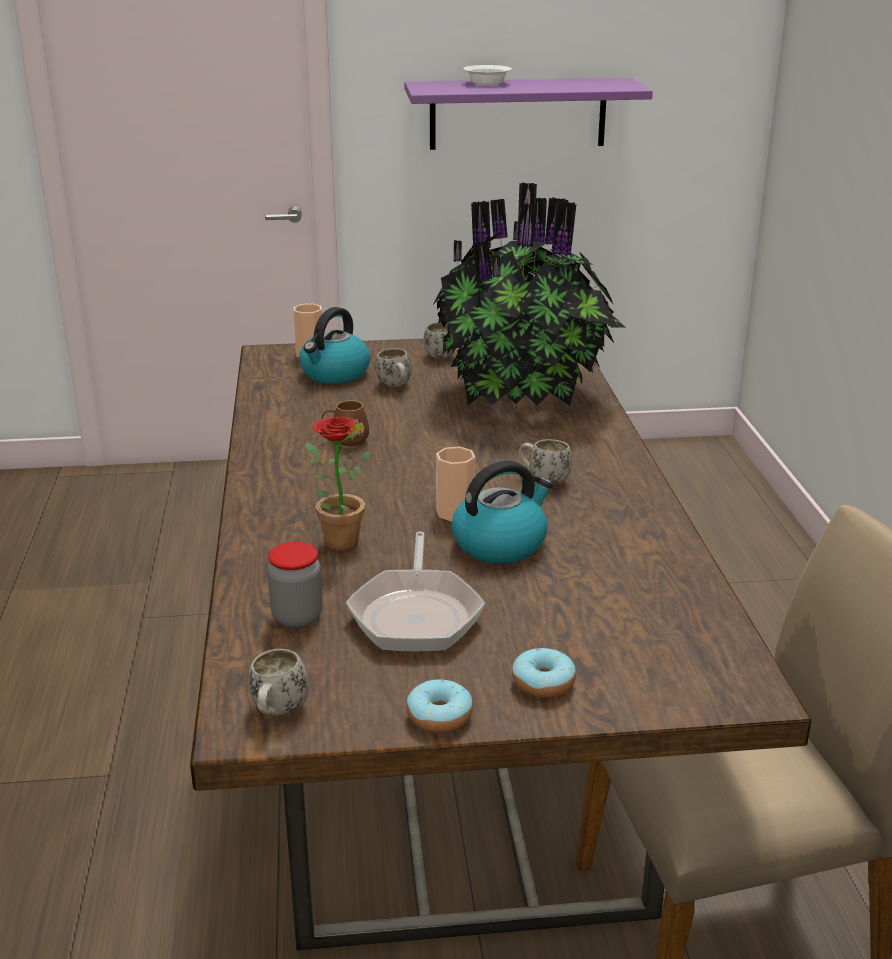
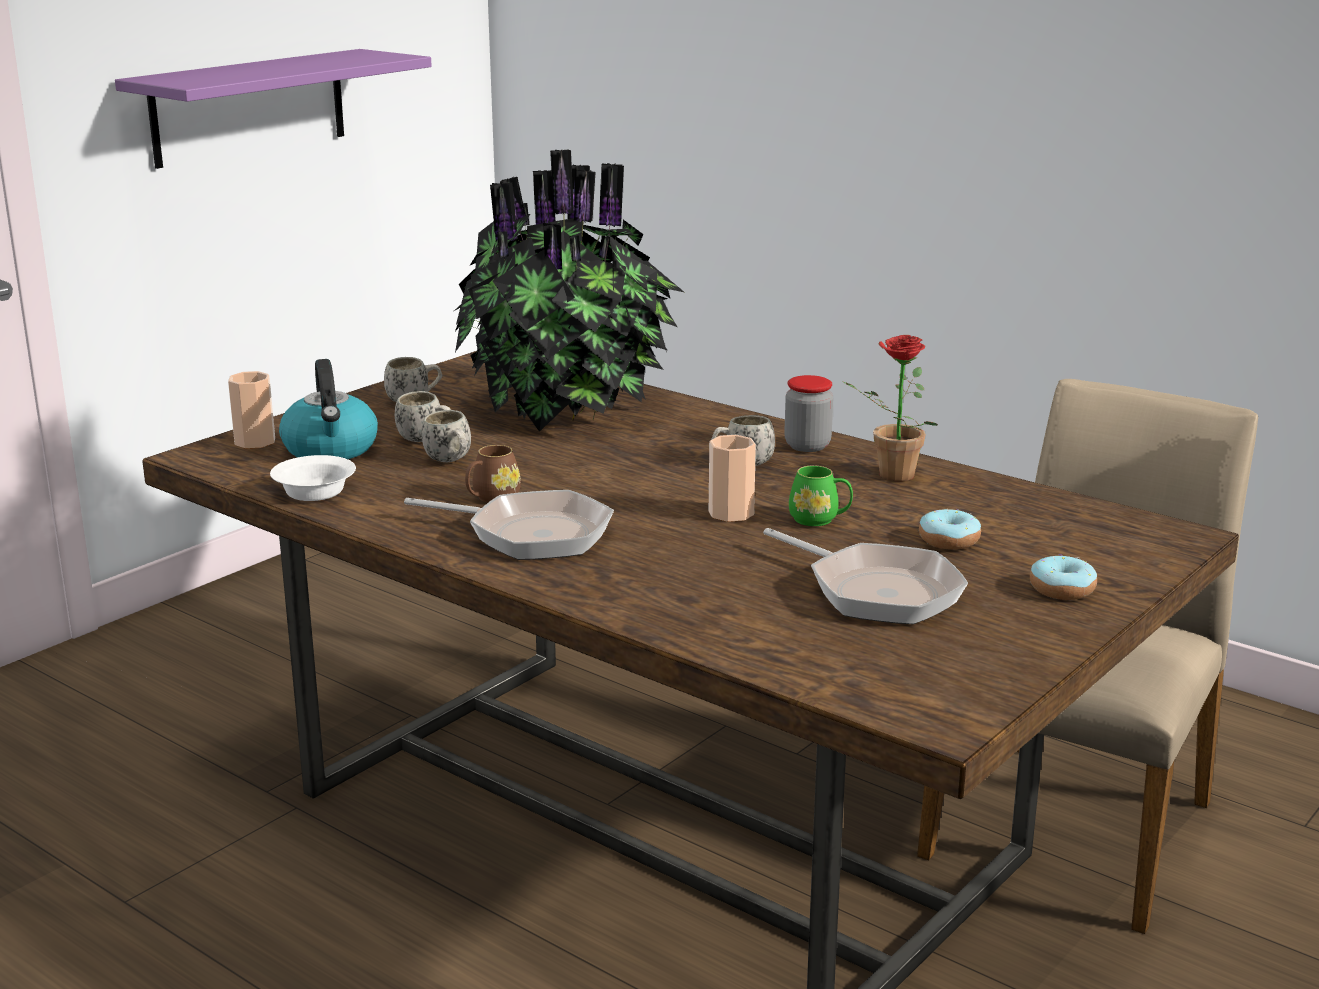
camera: 45 degrees left, 5 degrees down
white mug [248,649,309,715] -> white mug moved to [422,410,471,462]
jar [268,542,323,628] -> jar moved to [784,375,833,452]
potted plant [305,417,371,551] -> potted plant moved to [843,335,938,481]
donut [406,679,473,733] -> donut moved to [919,509,981,550]
kettle [451,460,553,564] -> green mug [789,466,853,526]
white bowl [463,65,512,85] -> white bowl moved to [270,455,356,501]
none -> frying pan [404,490,614,560]

